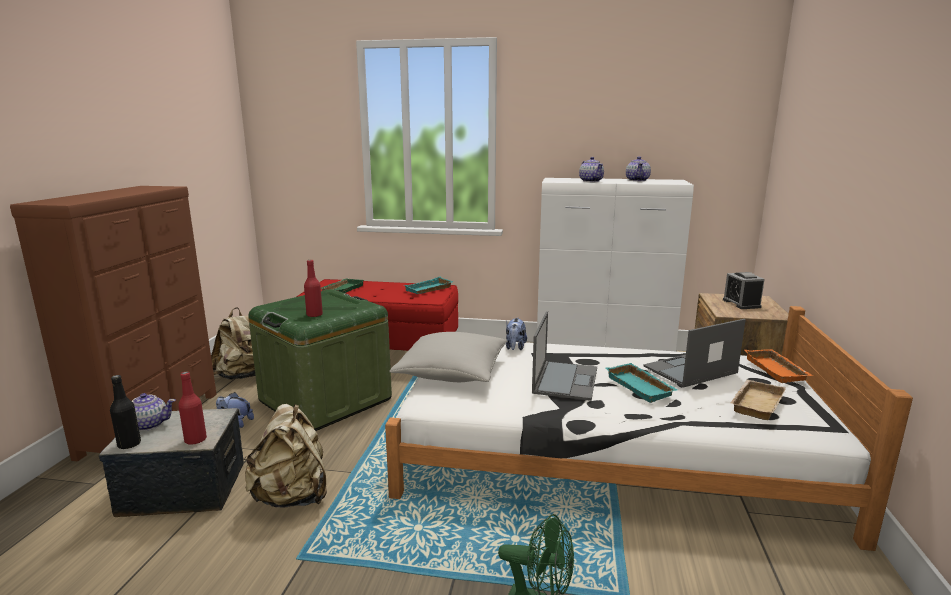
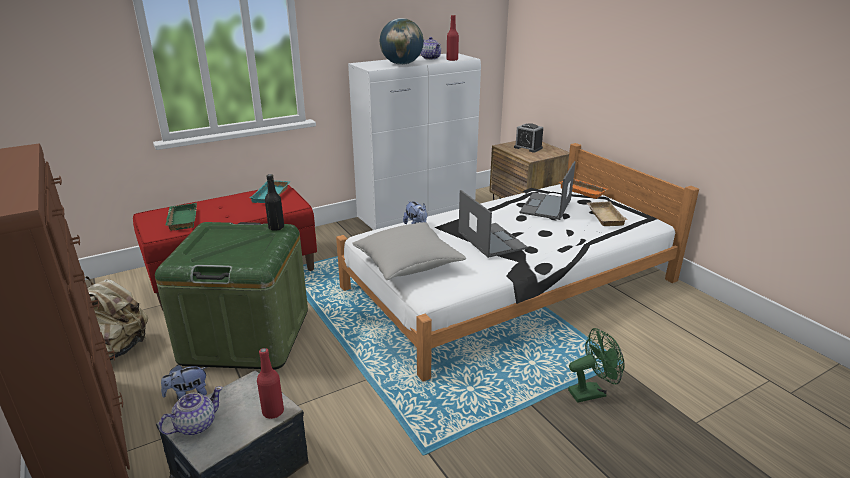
camera: 40 degrees left, 10 degrees up
black bottle [110,375,141,449] -> black bottle moved to [265,174,284,231]
beige backpack [244,404,327,508] -> none
red bottle [304,260,323,317] -> red bottle moved to [447,15,459,61]
teapot [579,157,604,182] -> globe [380,18,424,65]
turquoise tray [606,363,678,403] -> none

